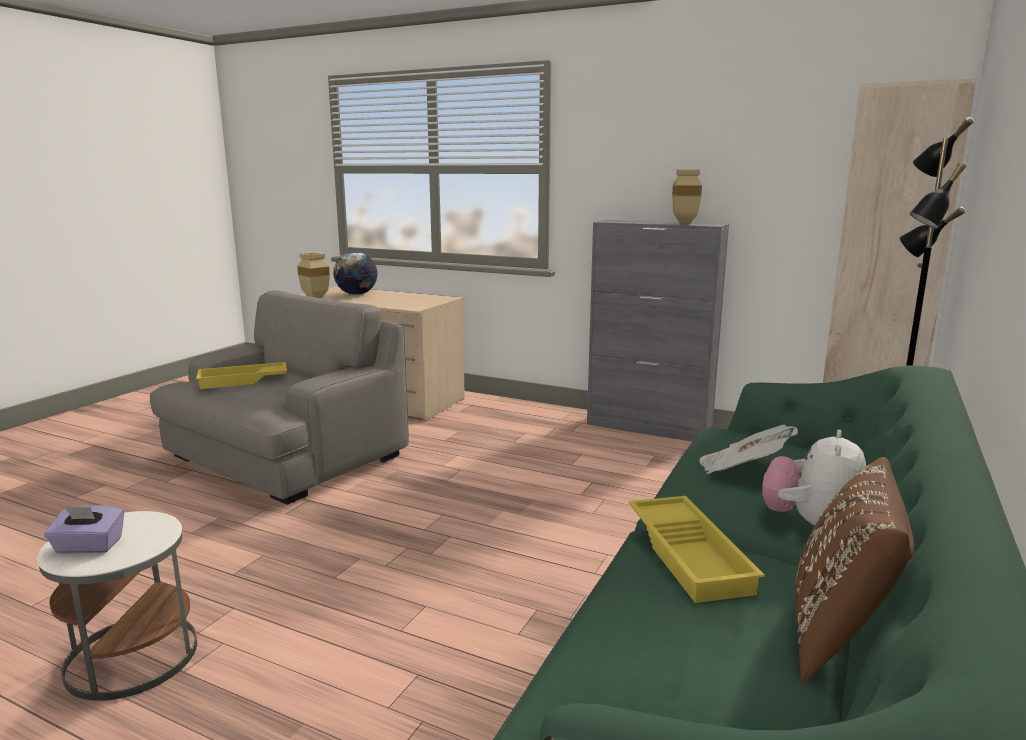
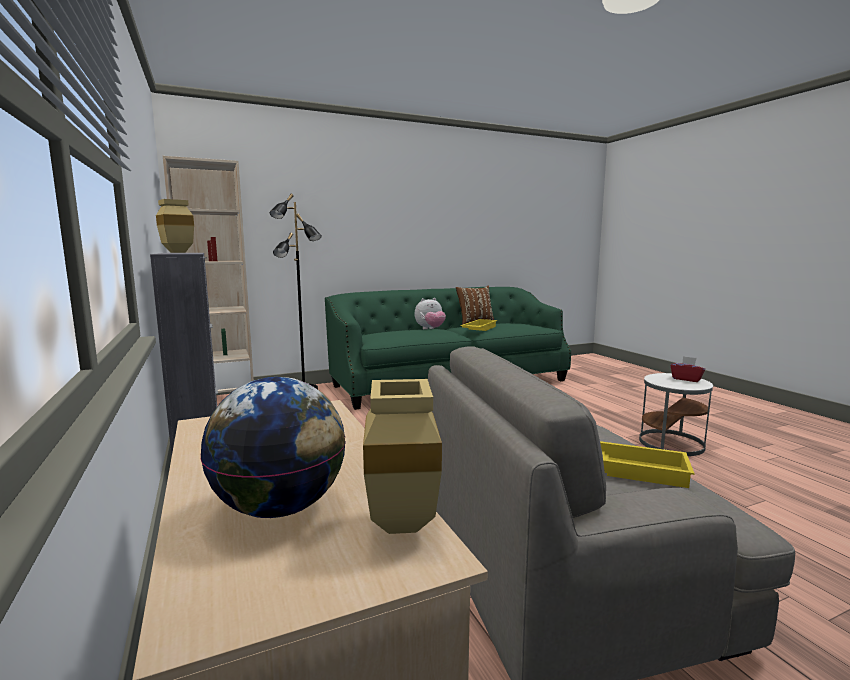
camera: 140 degrees left, 5 degrees down
purple tissue box [44,505,124,554] -> red tissue box [670,356,705,382]
newspaper [699,425,798,474] -> none

